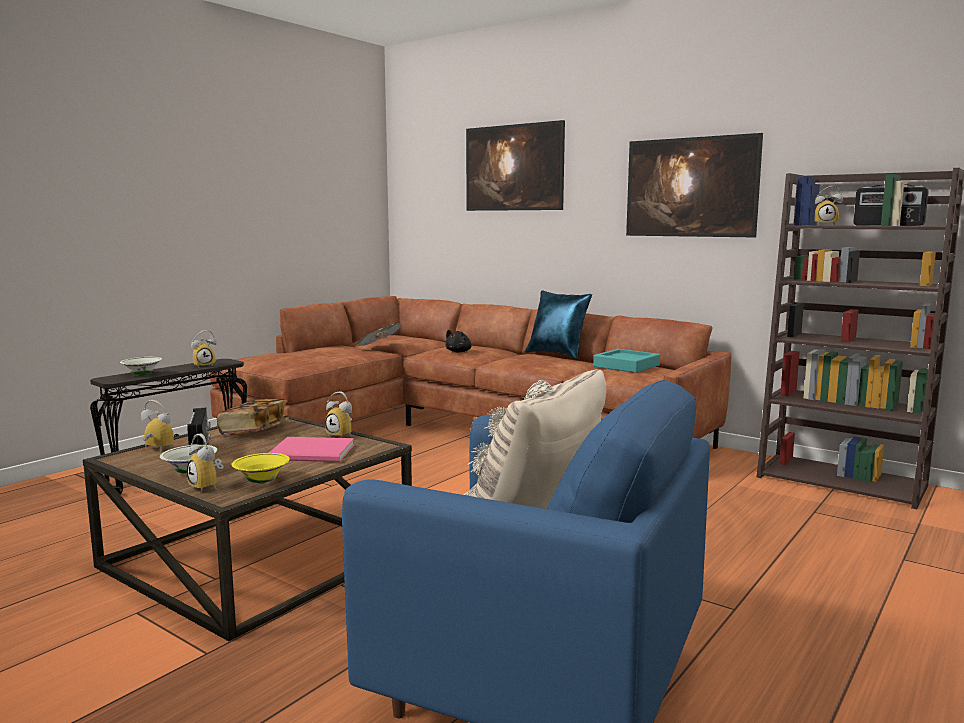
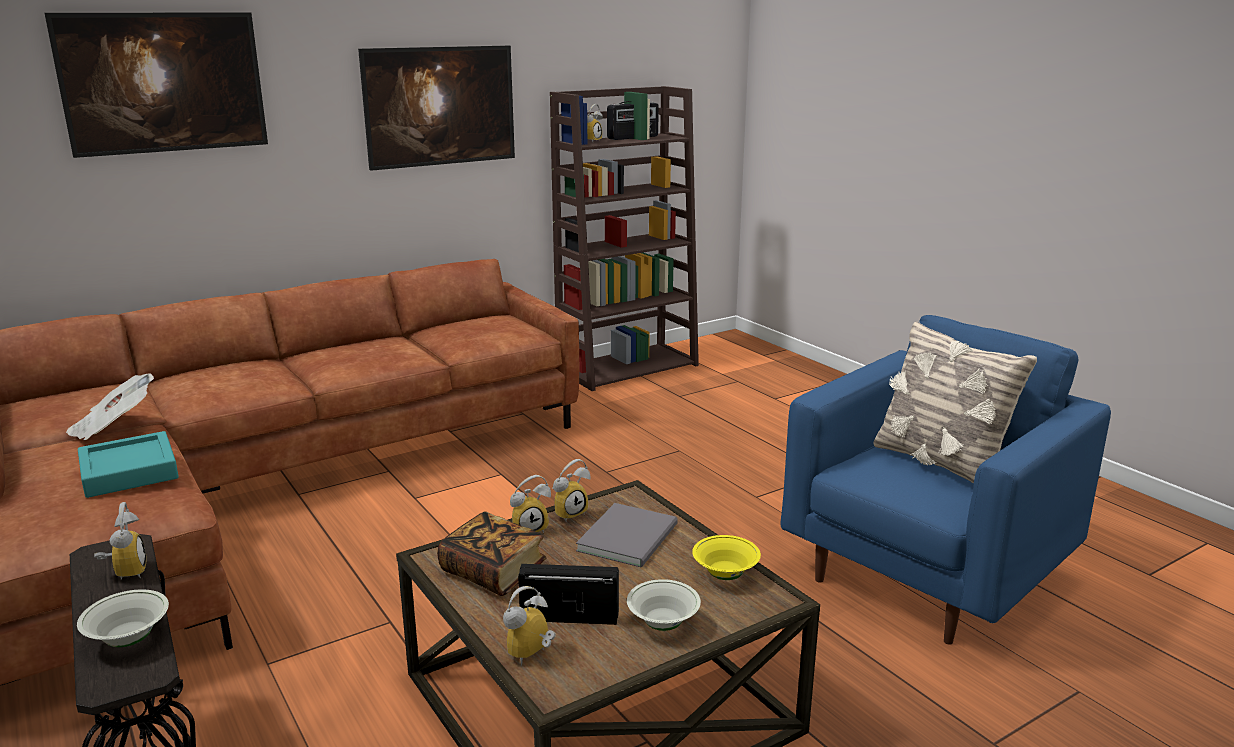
camera: 70 degrees left, 10 degrees up
alarm clock [187,434,224,492] -> alarm clock moved to [510,475,551,533]
pink book [269,437,354,462] -> grey book [576,503,678,567]
black plush toy [445,330,472,352] -> none
blue pillow [525,290,592,360] -> none
turquoise tray [593,349,660,373] -> turquoise tray moved to [78,431,179,498]

